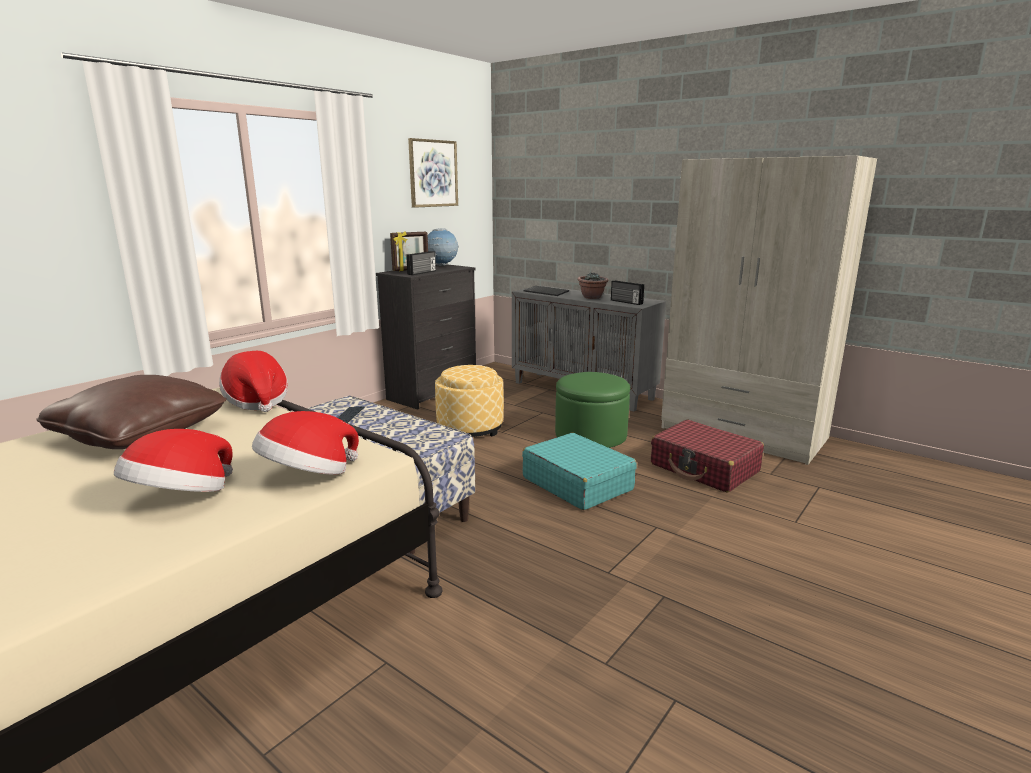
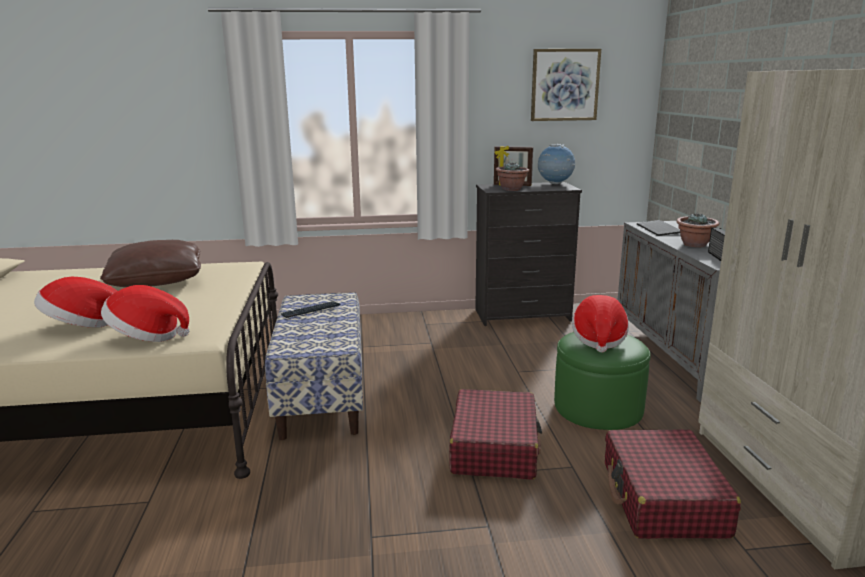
camera: 45 degrees right, 0 degrees up
hat [219,351,288,412] -> hat moved to [572,295,629,352]
radio [406,251,436,275] -> potted plant [496,162,529,191]
ottoman [435,365,504,437] -> none
turquoise suitcase [522,433,637,510] -> red suitcase [449,389,542,480]

